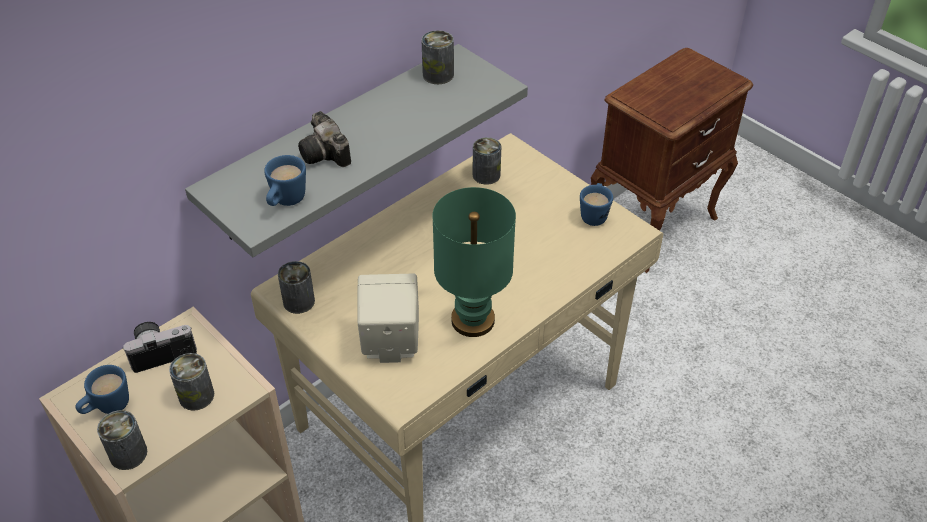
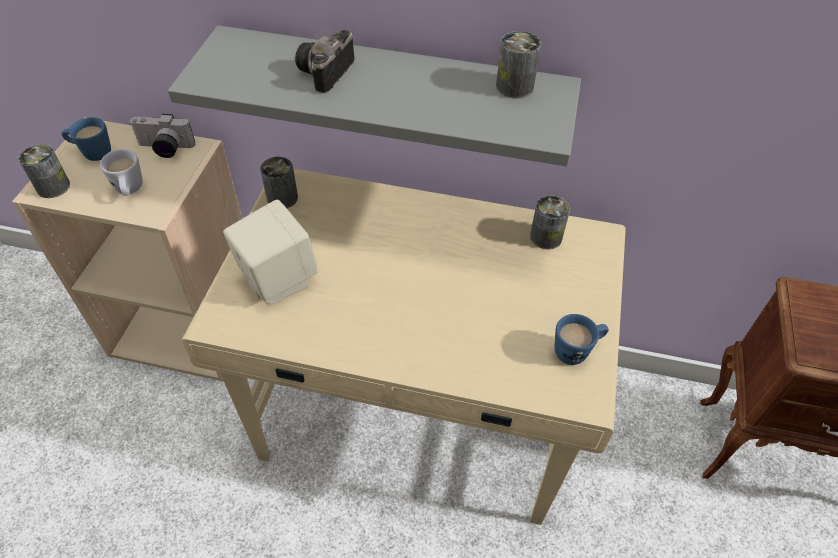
camera: 55 degrees right, 5 degrees up
camera [122,322,197,373] -> camera turned 150 degrees clockwise [130,114,195,158]
can [169,353,214,411] -> white mug [100,149,143,196]
blue mug [264,155,306,206] -> none
green table lamp [432,187,516,337] -> none

